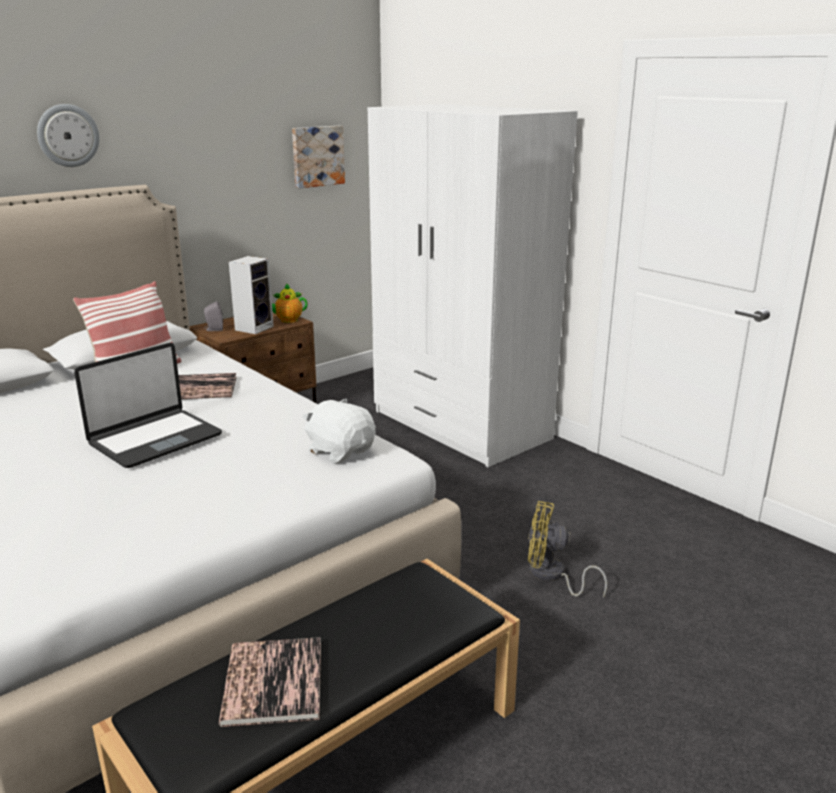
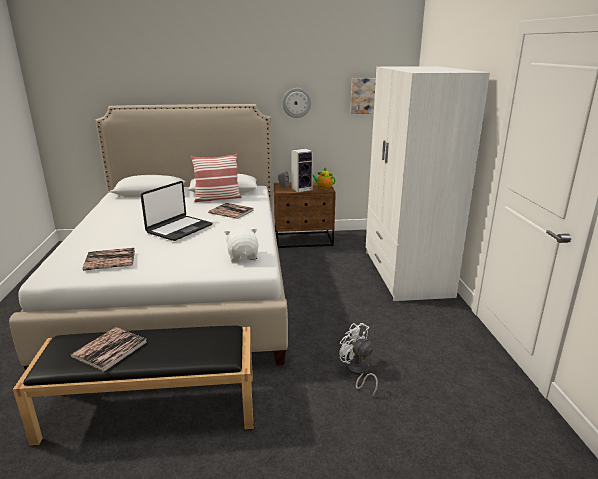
camera: 35 degrees right, 0 degrees up
wall clock [37,104,100,167] -> wall clock moved to [282,88,312,118]
laptop [74,343,222,468] -> laptop turned 45 degrees counterclockwise [141,181,213,241]
yellow fan [528,501,607,598] -> white fan [339,323,378,396]
none -> book [83,247,135,271]

